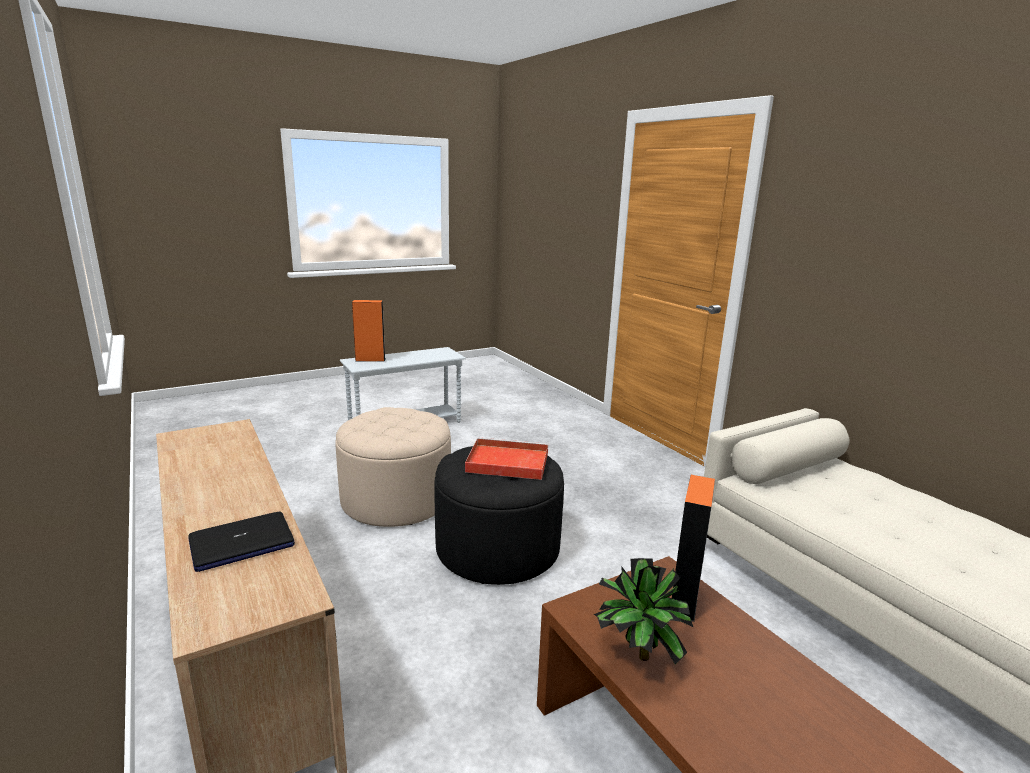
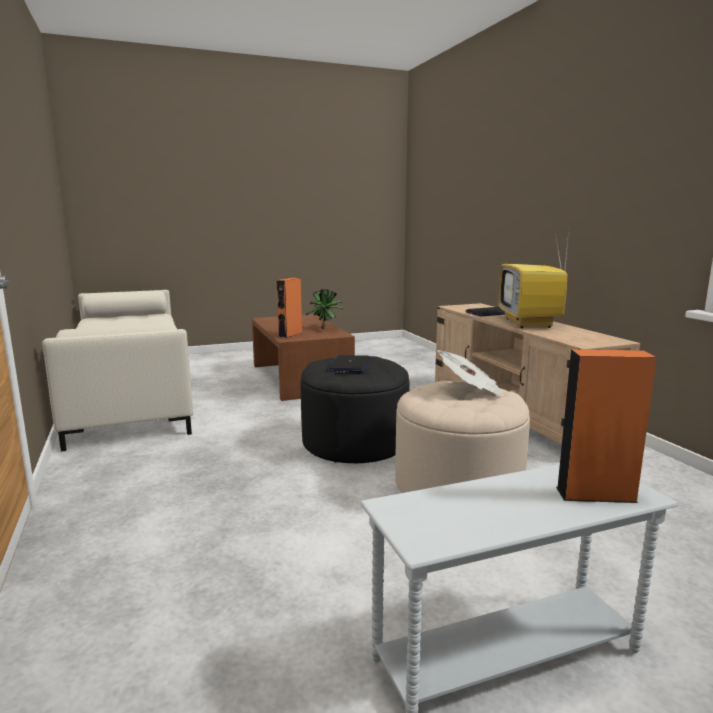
camera: 170 degrees left, 5 degrees down
red tray [465,437,548,480] -> laptop [327,355,370,373]
none -> newspaper [437,350,504,396]
none -> television [498,230,569,328]

